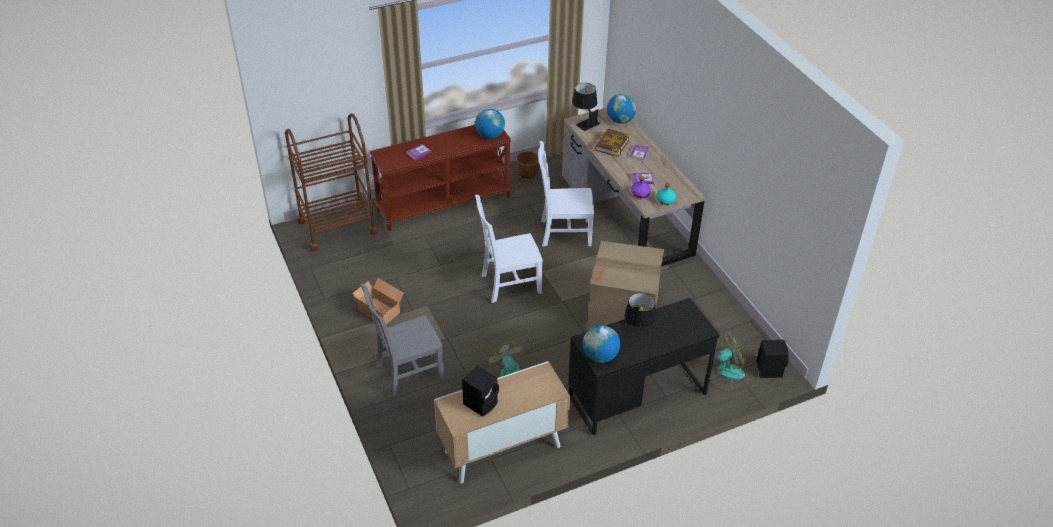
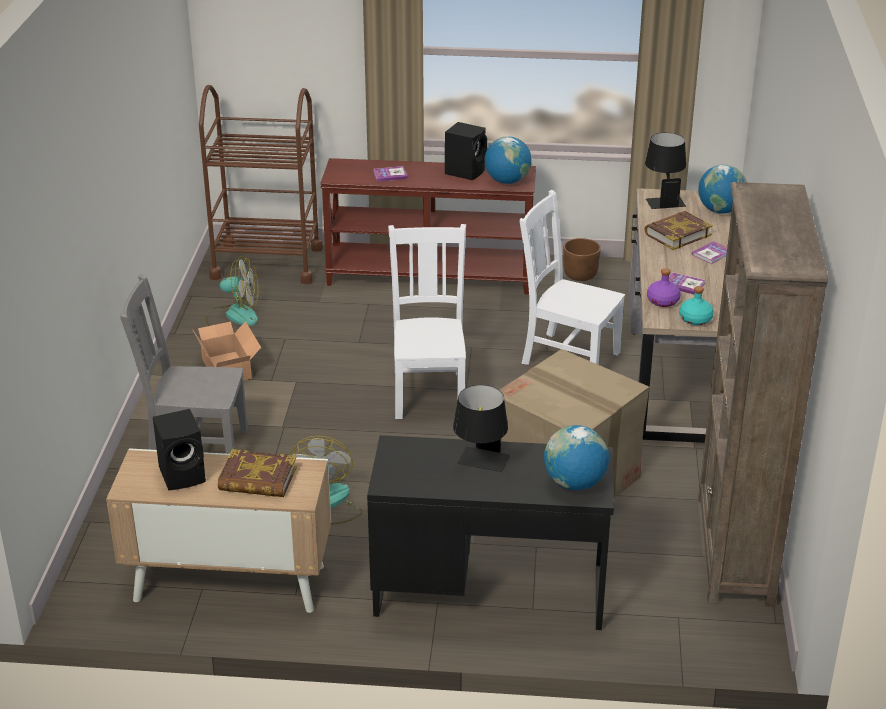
camera: 30 degrees right, 10 degrees down
white chair [475,195,543,303] -> white chair turned 75 degrees clockwise [388,224,466,419]
globe [583,325,620,363] -> globe moved to [544,425,609,490]
fan [705,333,747,392] -> fan moved to [206,257,258,326]
black speaker [756,340,789,378] -> black speaker moved to [445,122,487,180]
none -> book [218,449,297,497]
none -> brown bookcase [698,182,829,607]

